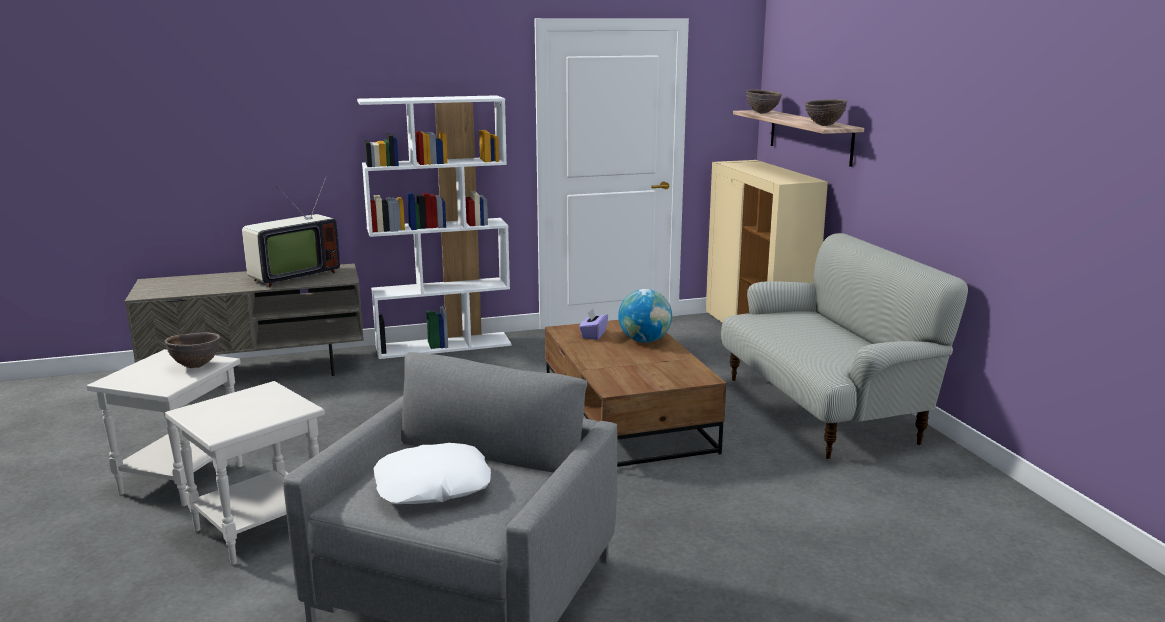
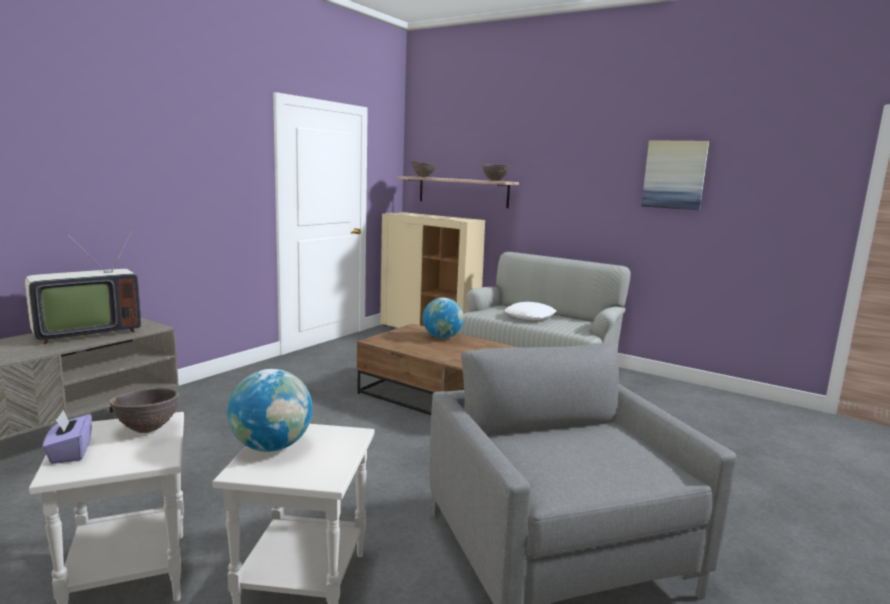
camera: 40 degrees left, 5 degrees down
television [242,175,340,287] -> television turned 45 degrees clockwise [25,227,141,344]
white bookcase [357,95,512,359] -> none
white pillow [374,443,491,504] -> white pillow moved to [505,302,556,320]
purple tissue box [579,309,608,340] -> purple tissue box moved to [42,410,92,464]
none -> globe [227,369,313,452]
none -> picture [641,140,709,210]

